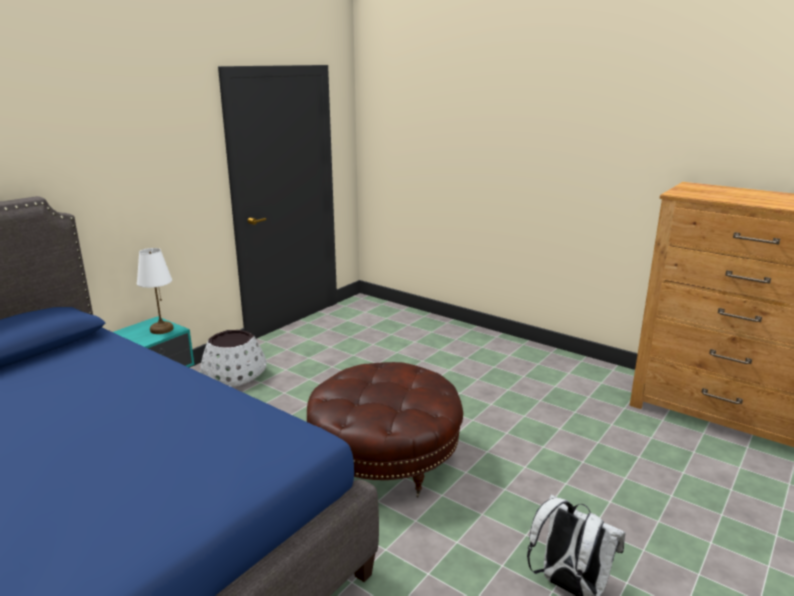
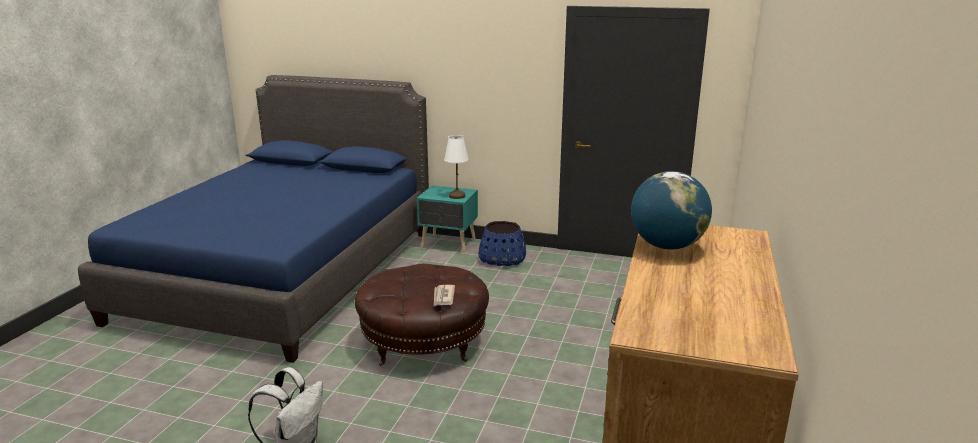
camera: 70 degrees right, 0 degrees up
white planter [200,330,267,387] -> blue planter [479,221,526,266]
none -> newspaper [434,285,455,306]
none -> globe [631,171,712,249]

